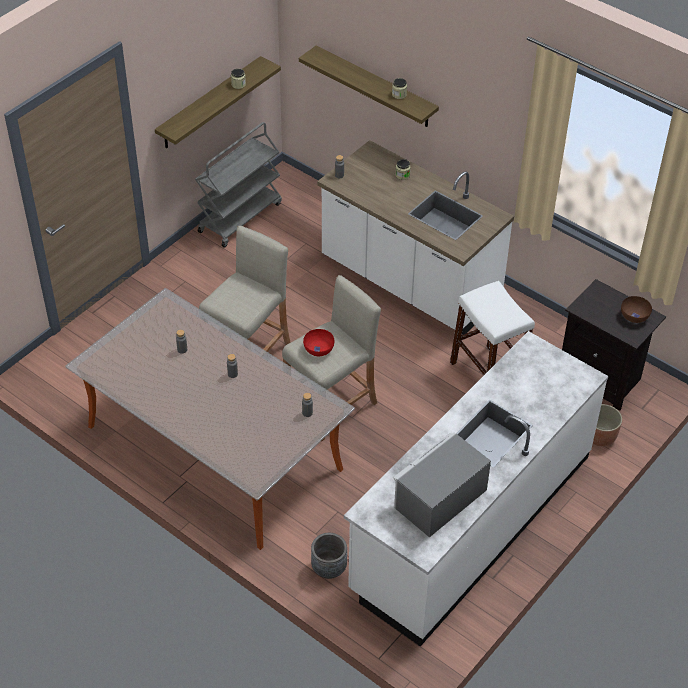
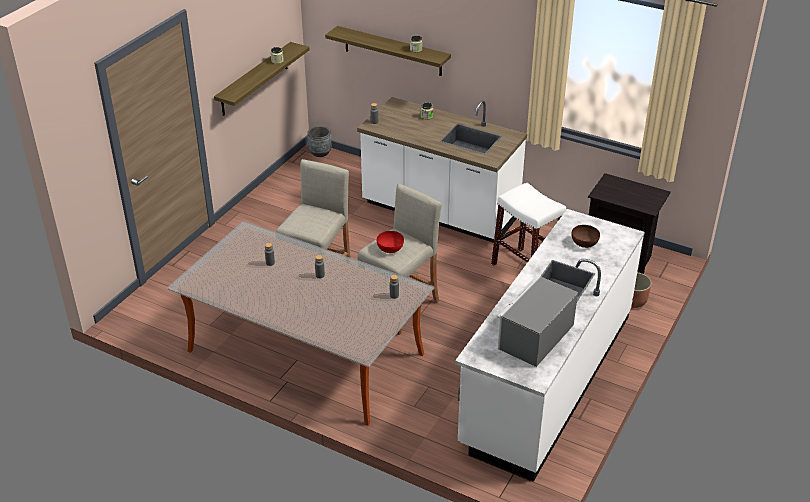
camera: 10 degrees left, 10 degrees down
grey cart [195,122,282,248] -> none
grey planter [311,533,347,579] -> grey planter moved to [307,126,332,157]
brown bowl [621,296,652,323] -> brown bowl moved to [572,225,600,248]

